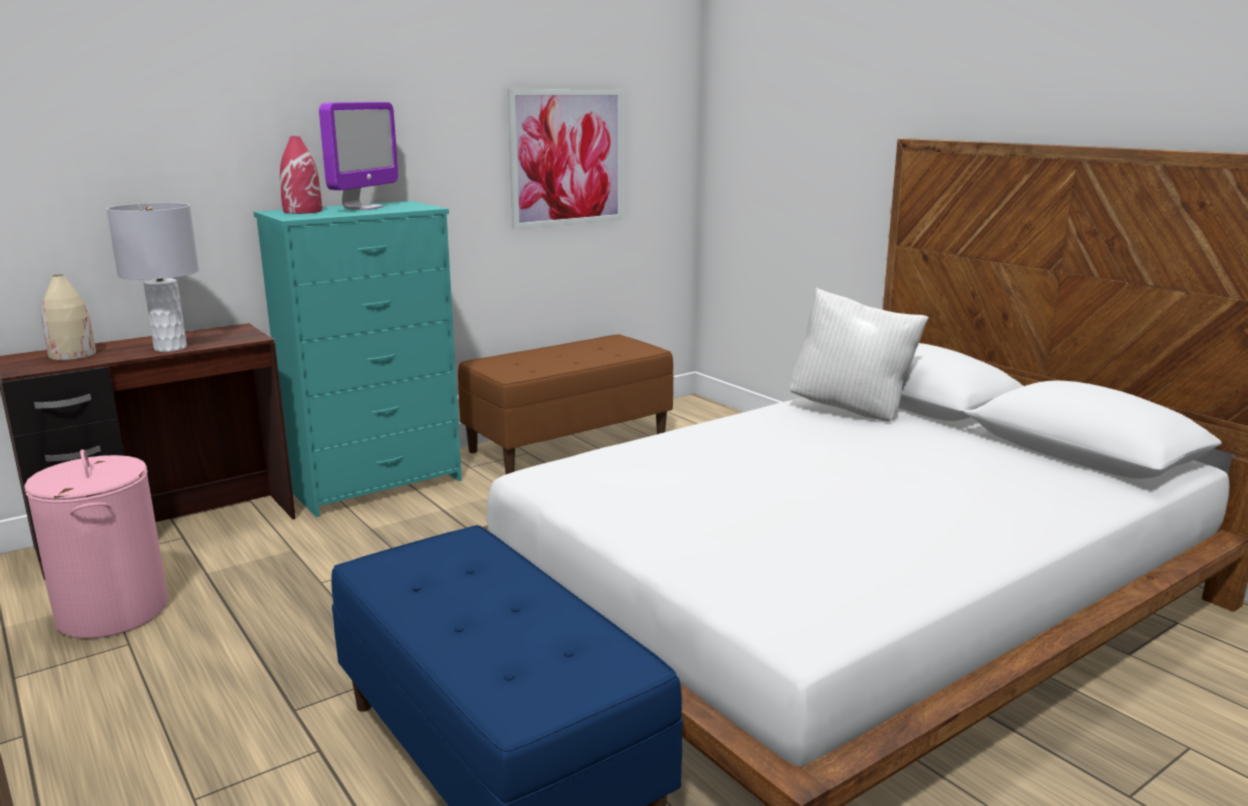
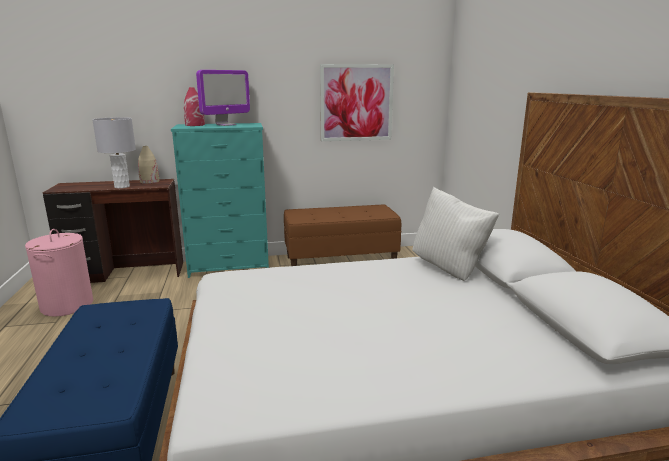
camera: 25 degrees right, 0 degrees up
beige vase [42,275,96,360] -> beige vase moved to [138,146,160,184]

